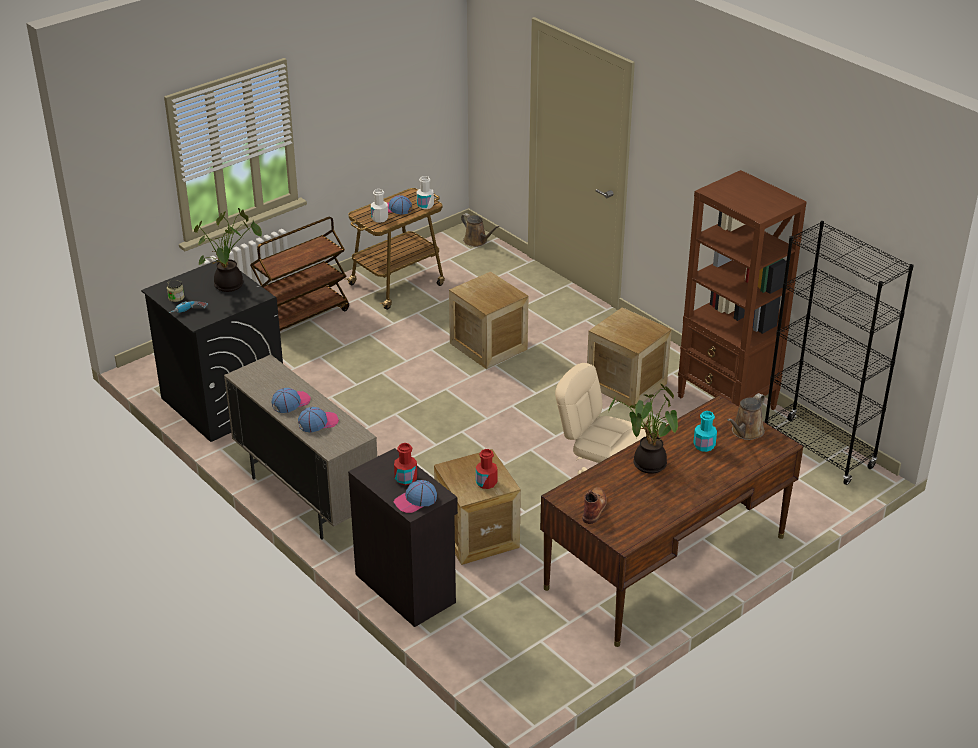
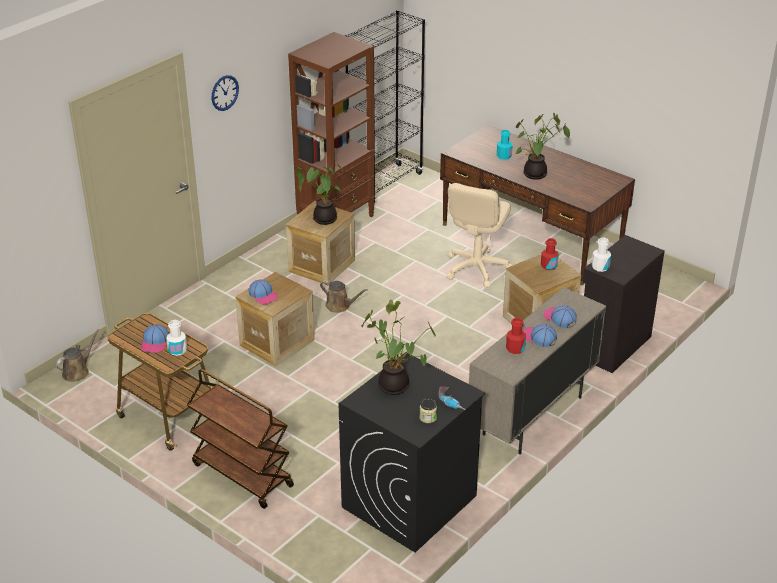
camera: 100 degrees left, 0 degrees up
red bottle [394,443,417,485] -> red bottle moved to [506,318,526,354]
cap [394,480,437,513] -> cap moved to [248,279,278,305]
white bottle [417,176,434,209] -> white bottle moved to [592,237,611,272]
brown boot [582,487,607,524] -> none
brown watering can [727,393,765,440] -> brown watering can moved to [320,280,368,313]
none -> wall clock [212,75,239,111]
none -> potted plant [296,163,344,225]

